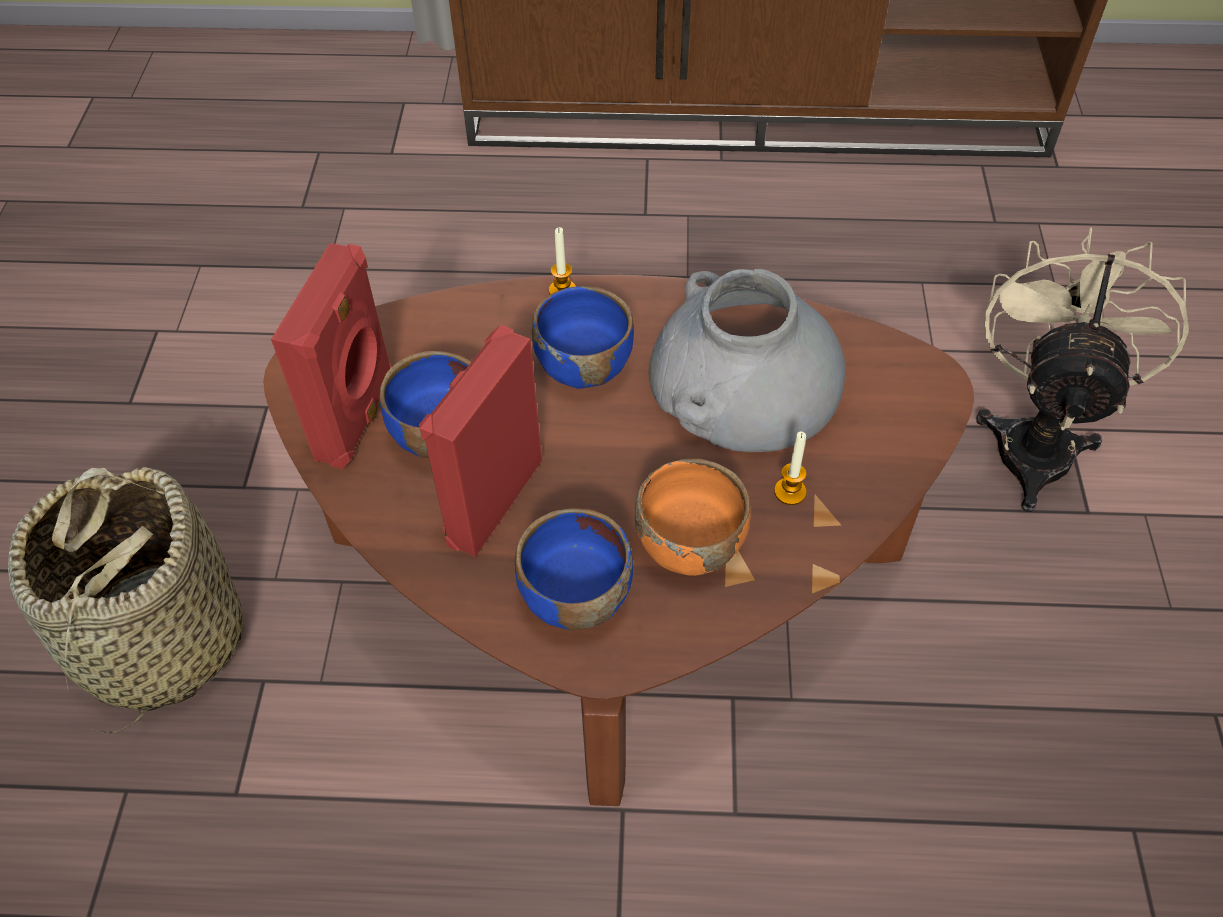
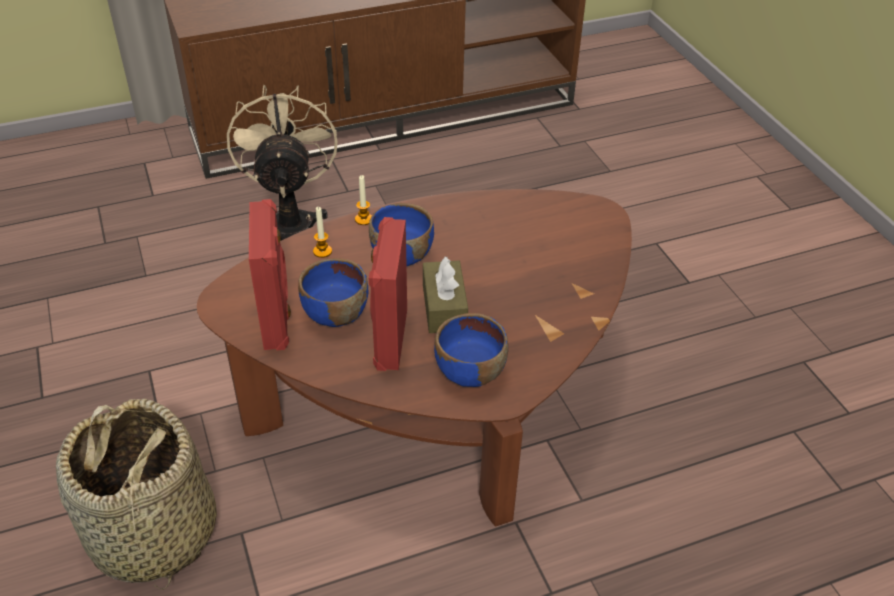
camera: 25 degrees left, 10 degrees down
orange bowl [635,459,751,576] -> none
grey vase [649,269,845,452] -> none
candle [774,431,807,505] -> candle moved to [313,207,332,258]
beige fan [976,227,1189,512] -> beige fan moved to [227,85,337,241]
none -> brown tissue box [423,256,468,333]

